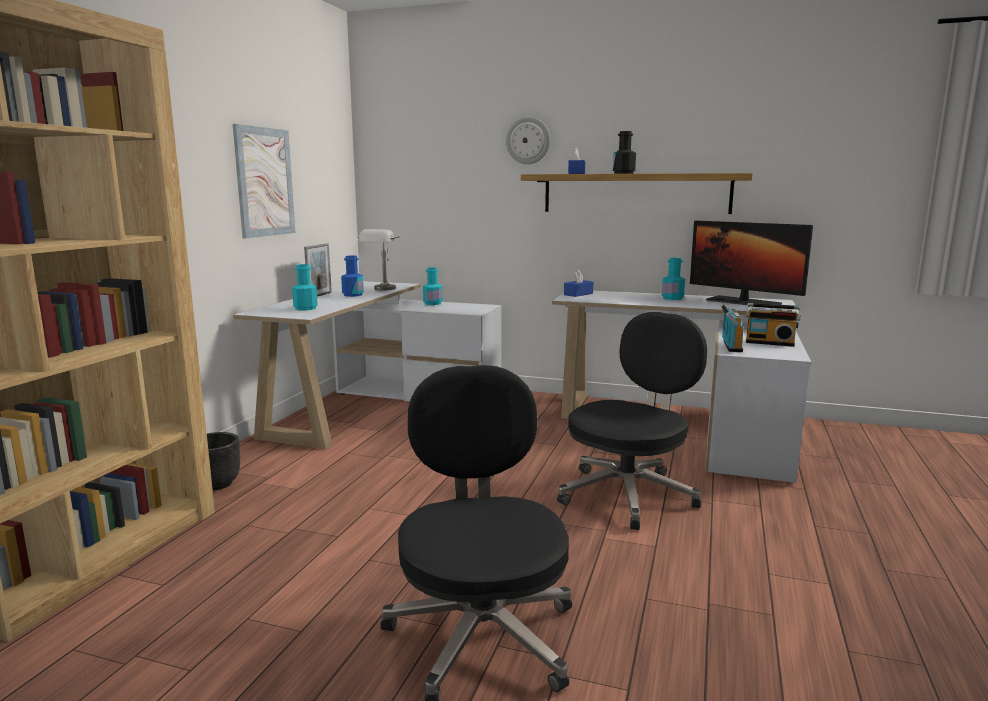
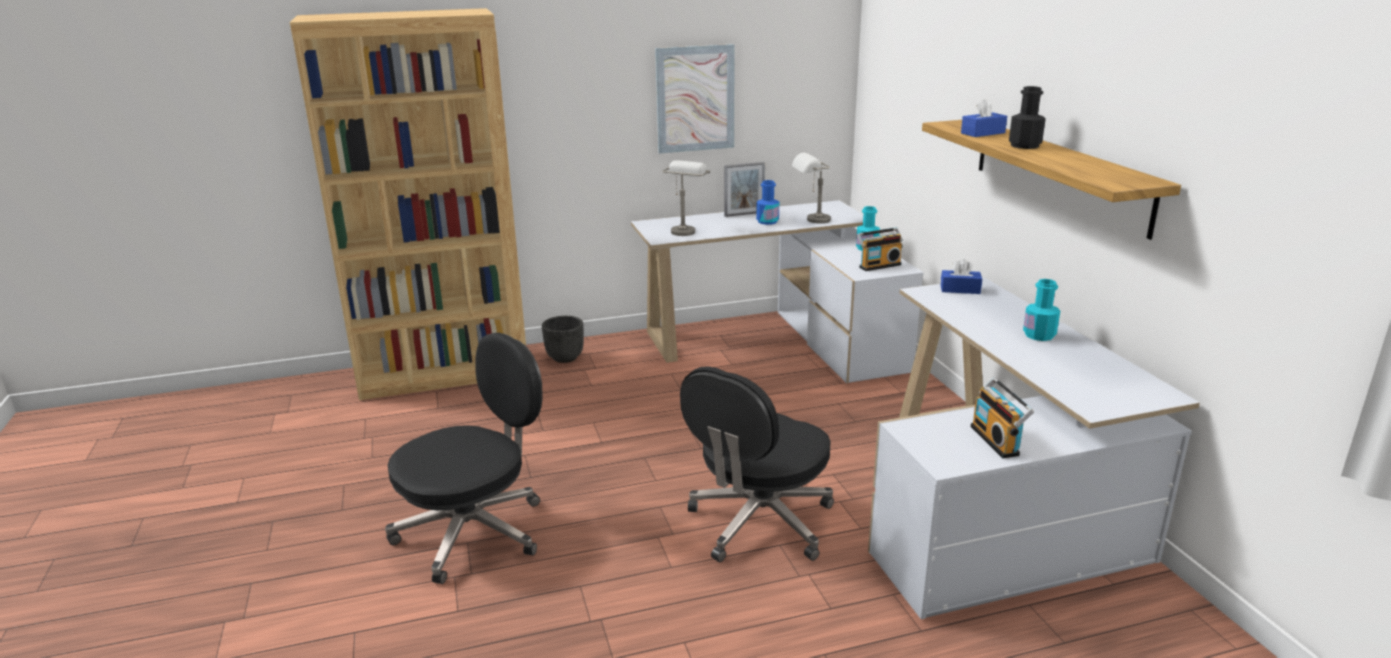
camera: 55 degrees right, 10 degrees up
turquoise bottle [292,264,318,311] -> grey table lamp [662,160,710,236]
wall clock [506,117,550,164] -> none
black office chair [557,312,707,530] -> black office chair turned 120 degrees clockwise [680,366,834,562]
monitor [690,221,813,305] -> none
radio [721,304,744,352] -> radio moved to [857,227,903,271]

